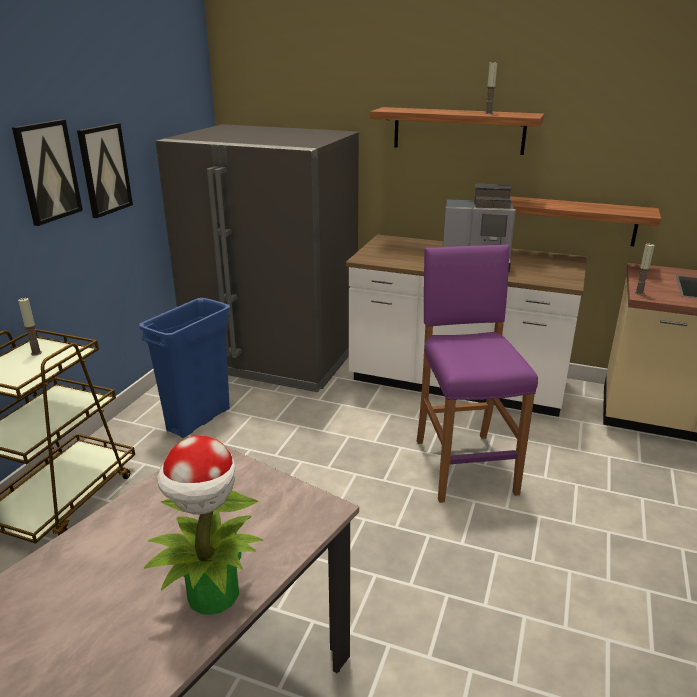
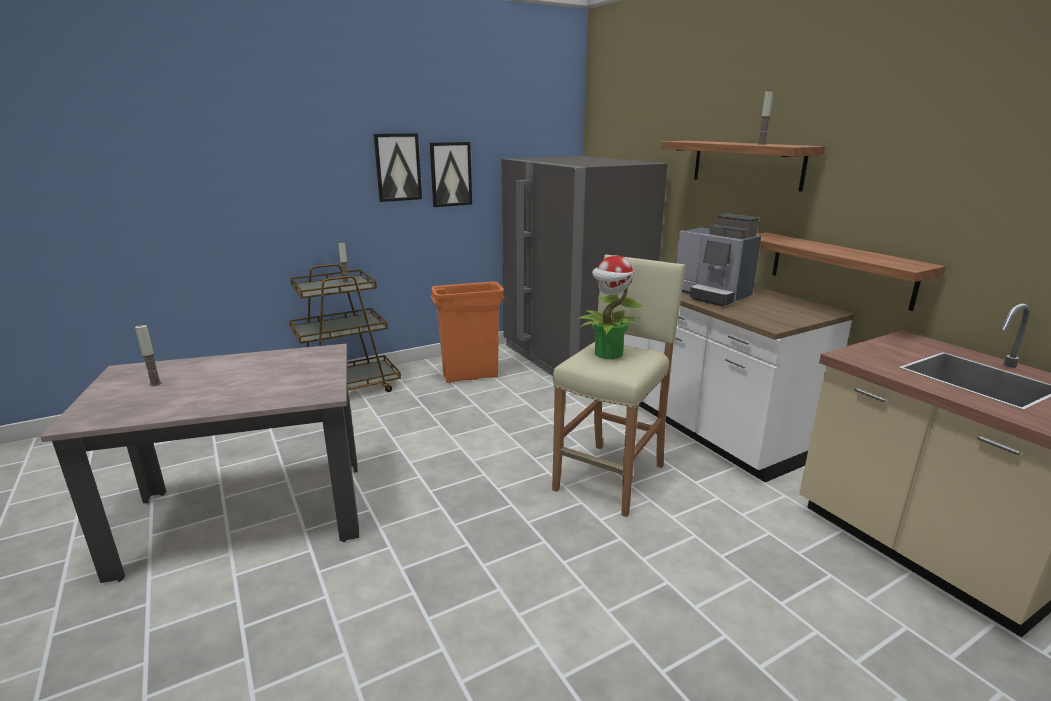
camera: 40 degrees right, 5 degrees down
blue trash can [139,298,230,438] -> orange trash can [431,282,505,383]
potted plant [144,435,263,615] -> potted plant moved to [578,255,643,359]
purple stool [417,244,538,503] -> beige stool [552,254,686,517]
candle [635,243,654,295] -> candle moved to [135,325,162,386]

